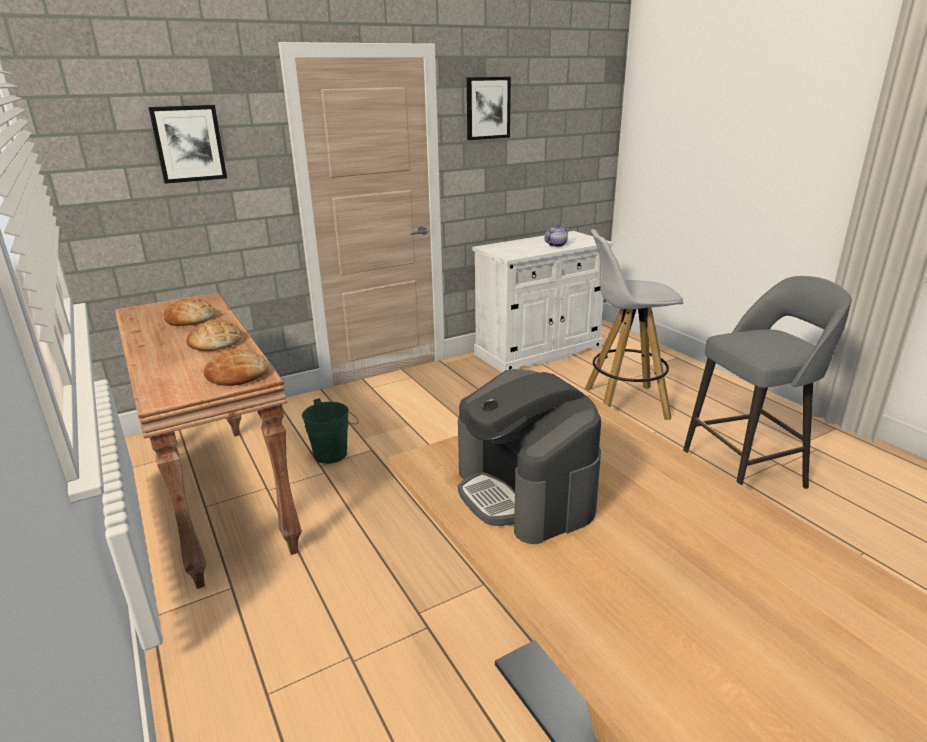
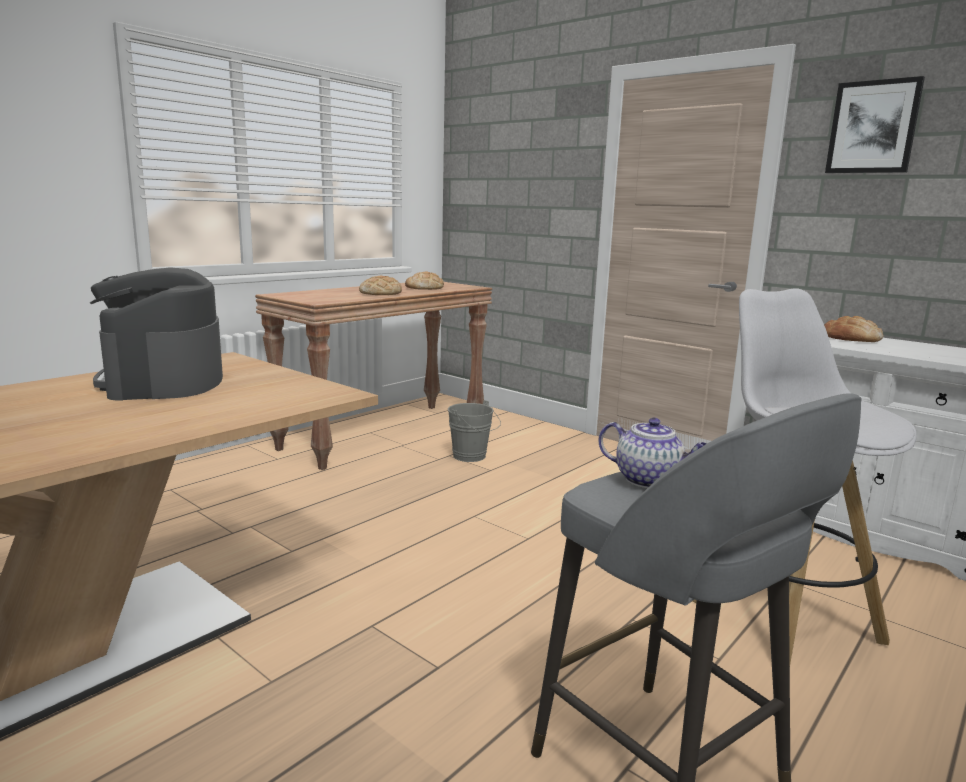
camera: 70 degrees right, 10 degrees down
picture [148,105,227,184] -> none
bread [204,349,269,386] -> bread moved to [824,316,884,342]
green bucket [302,398,358,464] -> grey bucket [448,400,501,462]
coffee machine [458,369,601,544] -> coffee machine turned 60 degrees counterclockwise [90,267,223,400]
teapot [544,224,570,247] -> teapot moved to [599,418,707,488]

